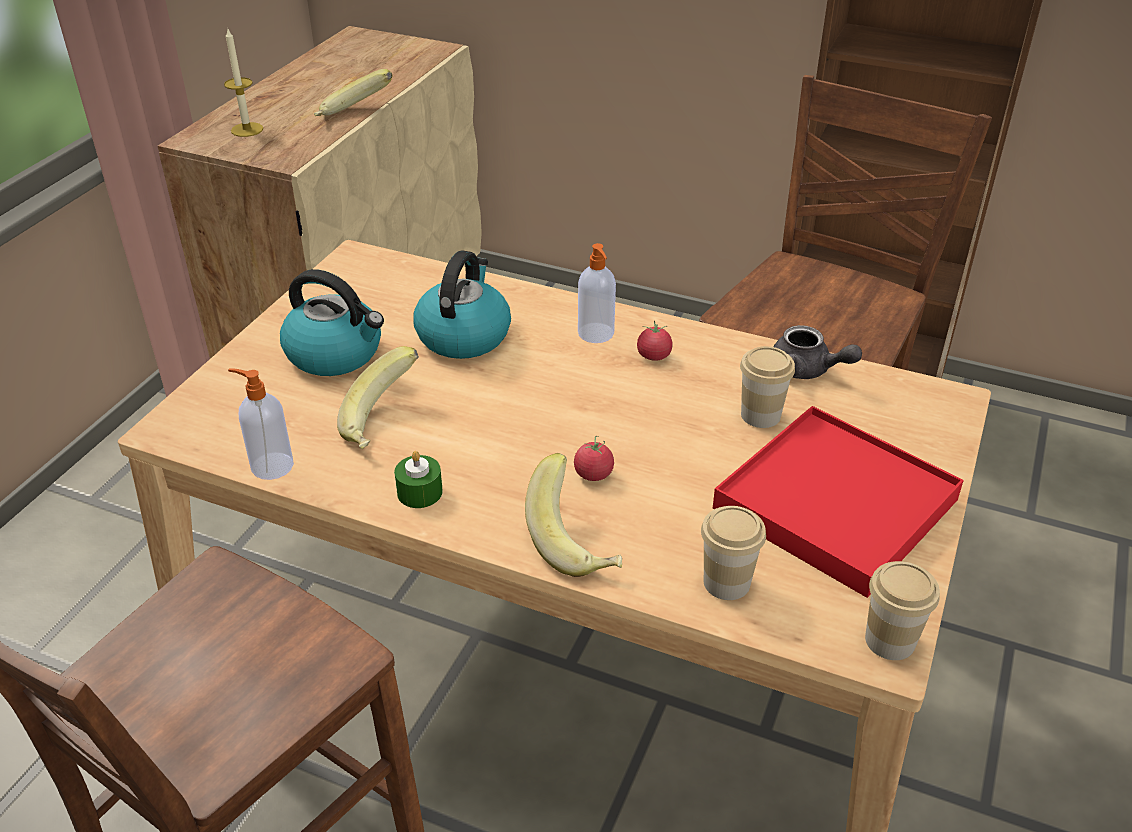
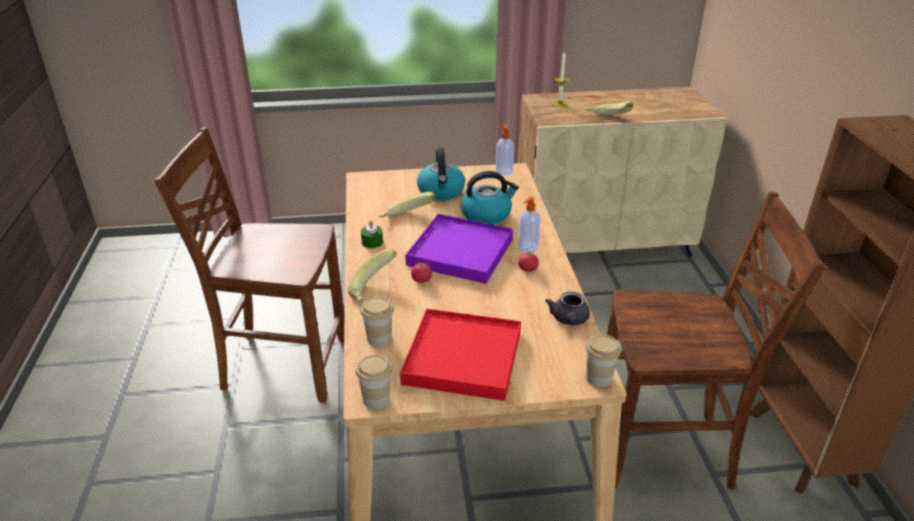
camera: 60 degrees right, 5 degrees down
soap dispenser [228,368,294,480] -> soap dispenser moved to [496,123,514,175]
cup [740,346,795,428] -> cup moved to [585,334,621,387]
none -> purple tray [405,214,513,284]

